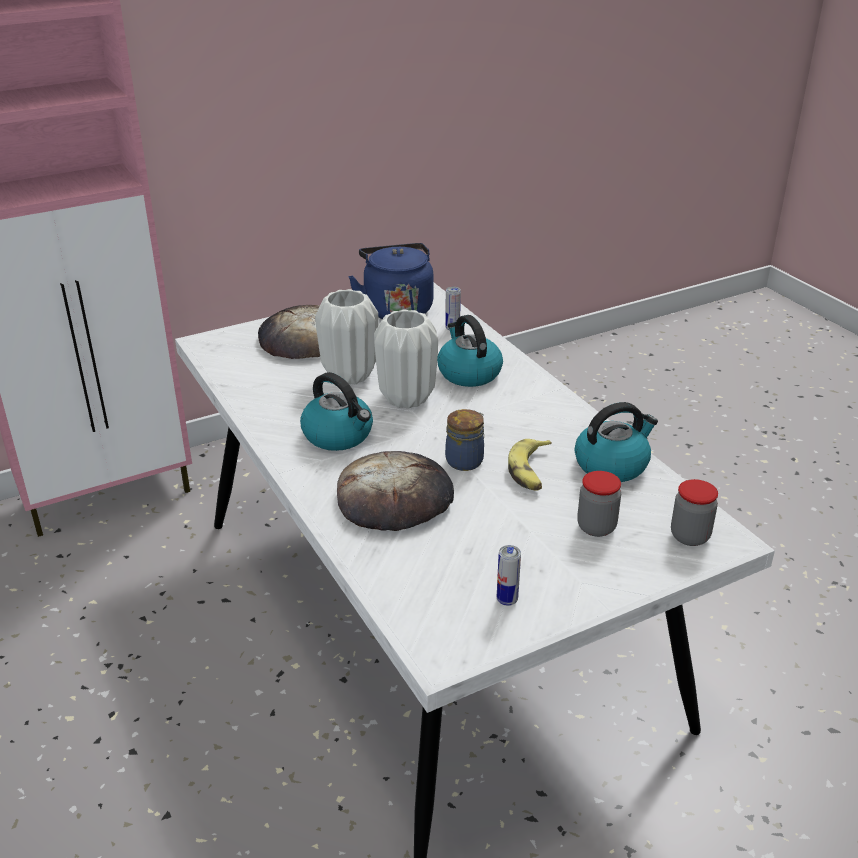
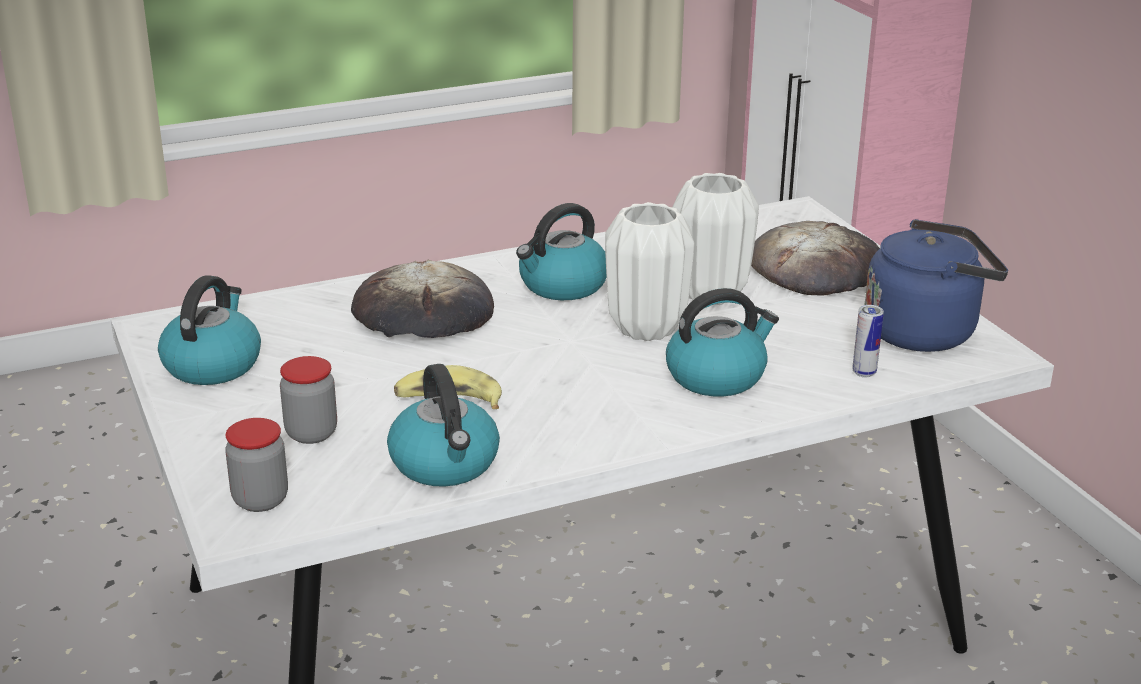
camera: 95 degrees right, 5 degrees down
jar [445,409,484,471] -> none
can [497,545,521,606] -> kettle [158,275,261,385]

